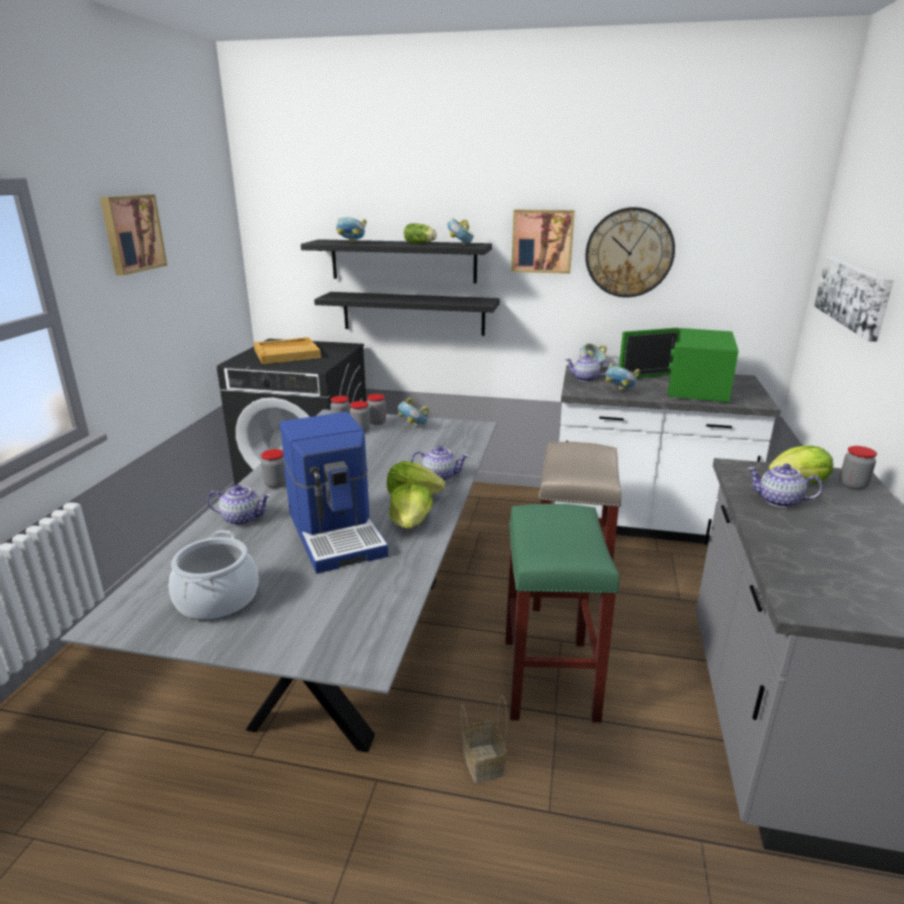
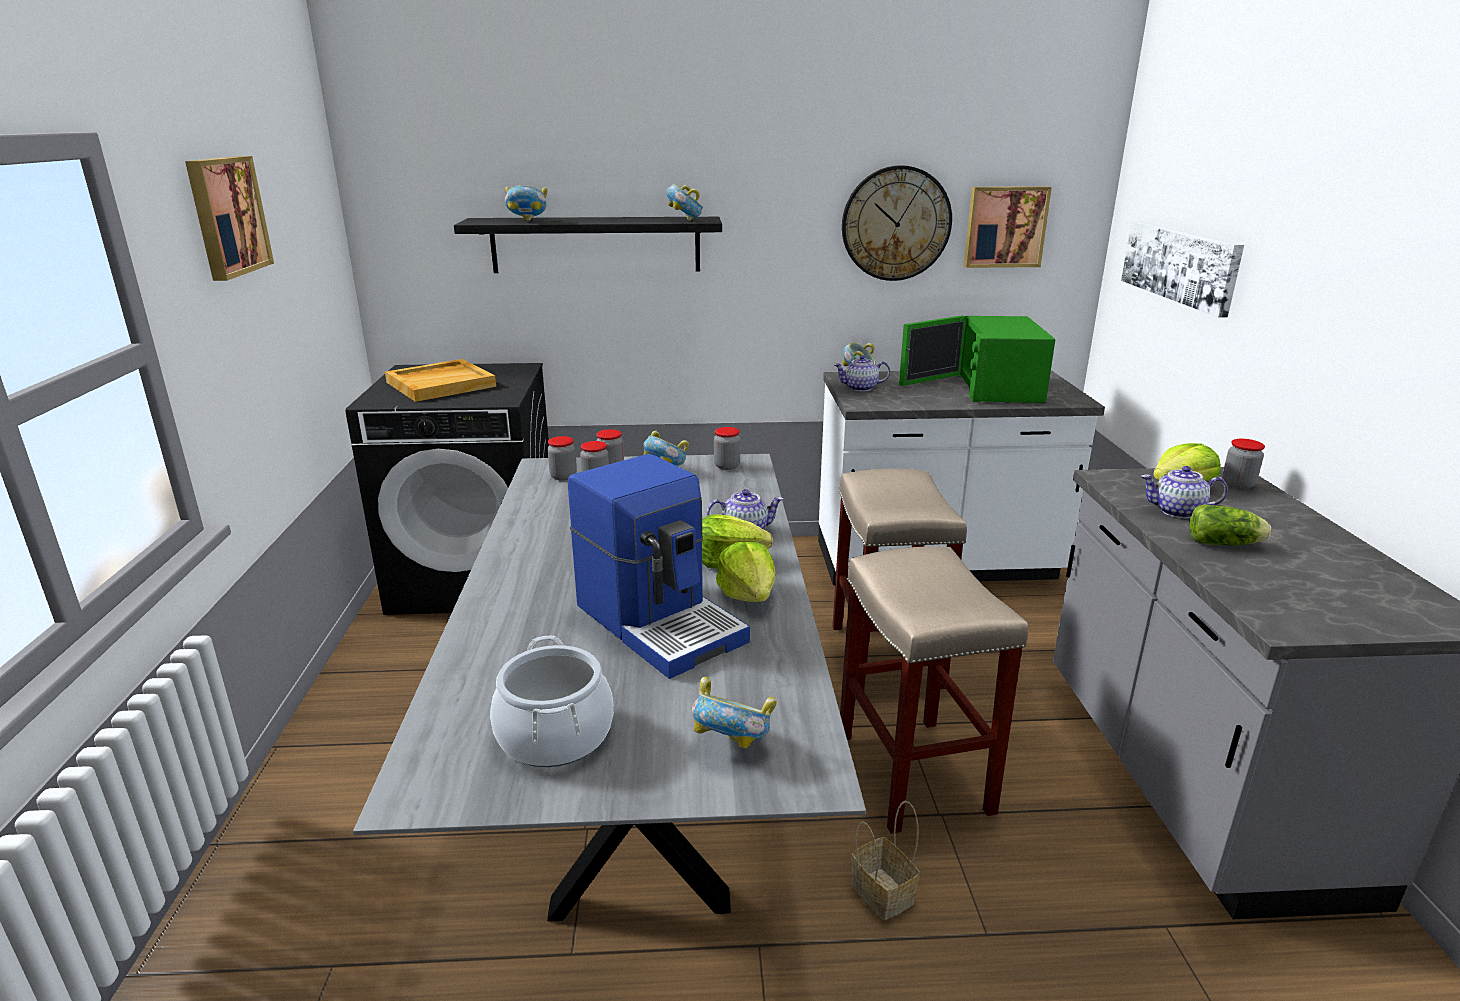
camera: 15 degrees left, 0 degrees up
teapot [207,485,271,526] -> none
jar [261,449,286,488] -> jar moved to [714,427,740,470]
black shelf [314,292,500,336] -> none
lettuce [404,223,437,244] -> lettuce moved to [1189,505,1271,546]
green stool [505,504,619,723] -> beige stool [840,546,1028,834]
picture [511,210,575,274] -> picture moved to [964,186,1052,268]
bowl [605,363,640,390] -> bowl moved to [692,677,777,748]

